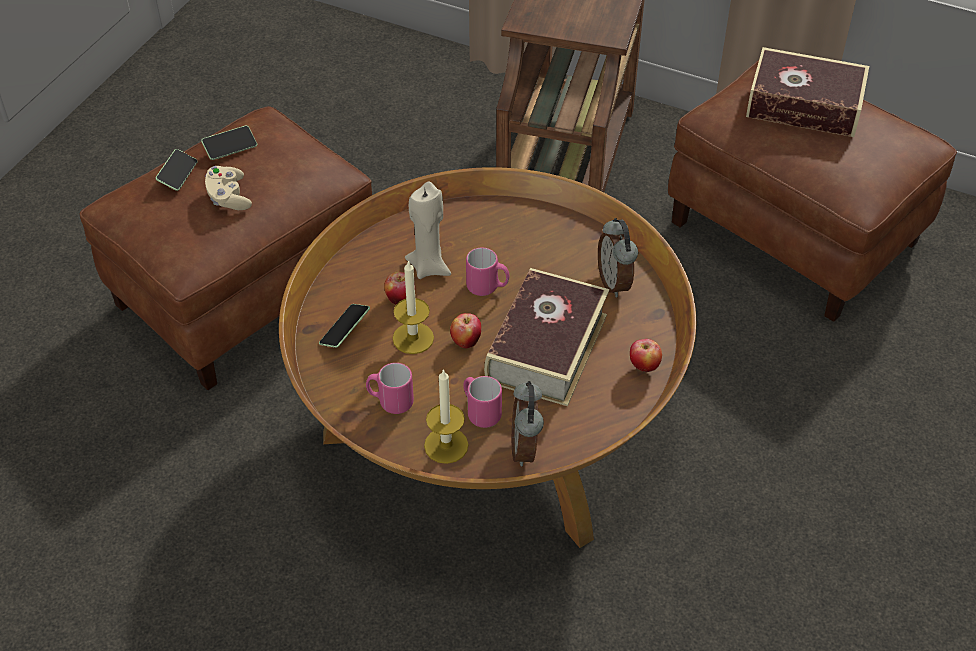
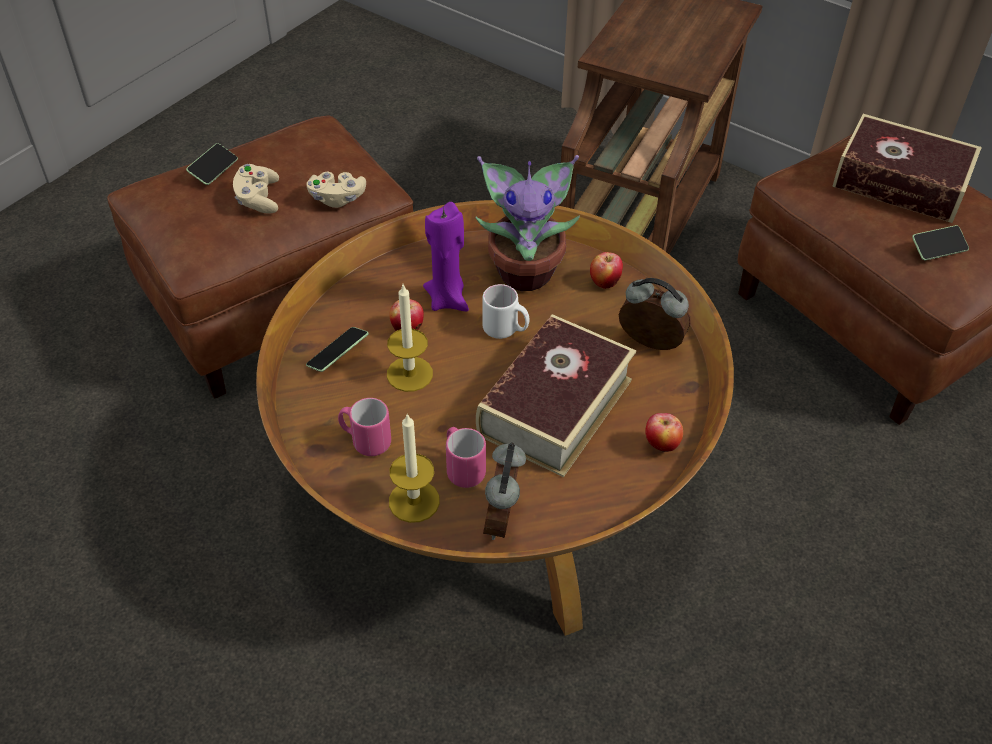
camera: 10 degrees right, 0 degrees up
phone [201,126,257,160] -> phone moved to [912,225,969,260]
beige candle [405,181,451,279] -> purple candle [423,202,469,311]
apple [450,313,481,348] -> apple moved to [590,252,623,289]
pink mug [466,248,509,296] -> white mug [482,284,529,339]
alarm clock [598,218,638,297] -> alarm clock turned 120 degrees clockwise [619,278,691,350]
none -> beige game controller [307,172,366,208]
none -> potted plant [476,155,580,291]

